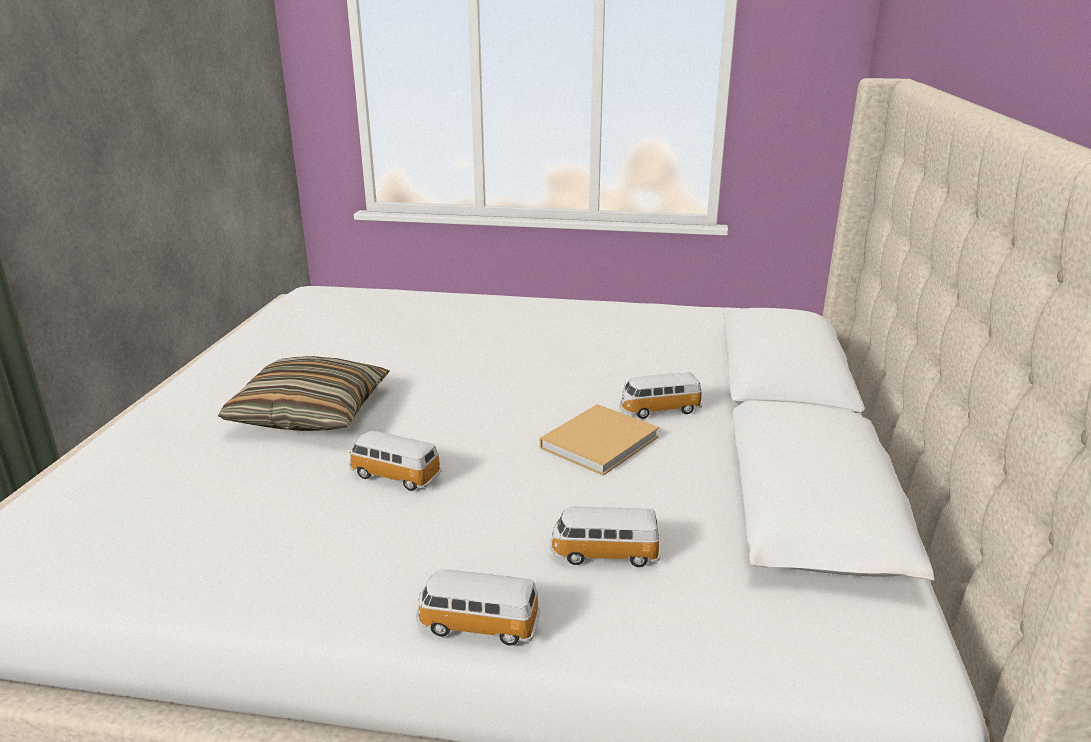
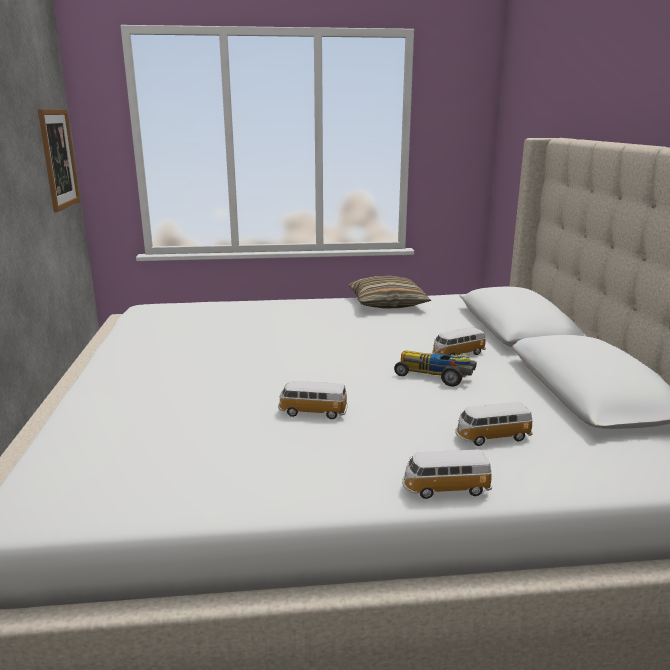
camera: 15 degrees left, 5 degrees down
pillow [218,356,390,431] -> pillow moved to [348,276,431,309]
beige book [540,404,659,476] -> toy car [394,351,477,387]
none -> picture [38,109,80,212]

